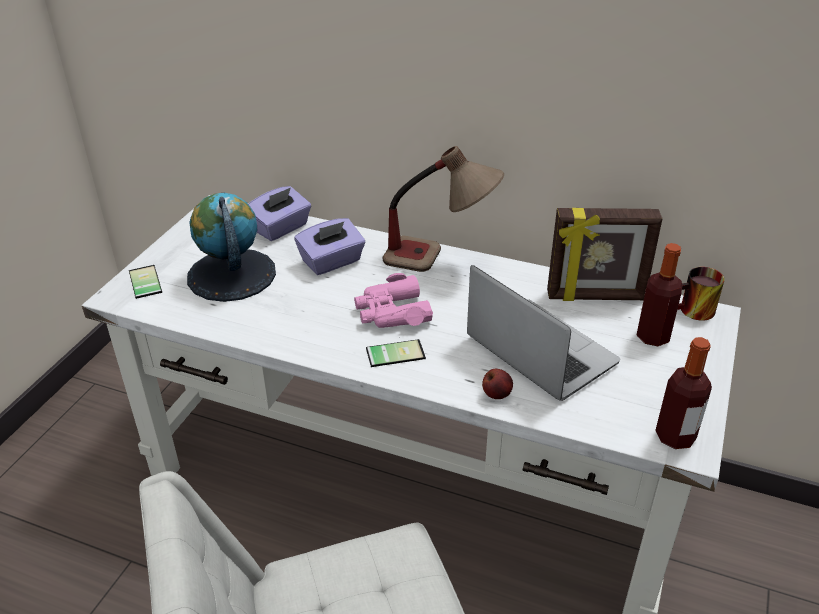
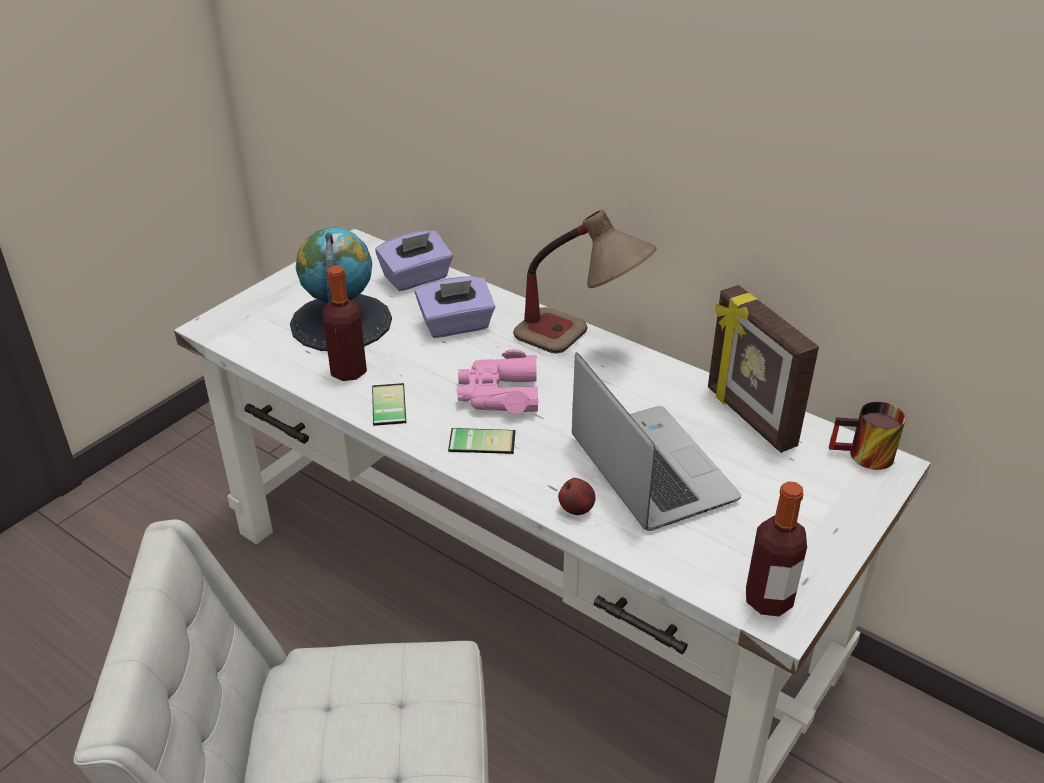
camera: 15 degrees right, 0 degrees up
phone [129,265,162,299] -> phone moved to [372,383,406,426]
picture frame [547,208,662,301] -> picture frame turned 45 degrees clockwise [708,285,819,453]
bottle [637,243,682,346] -> bottle moved to [323,265,367,381]

